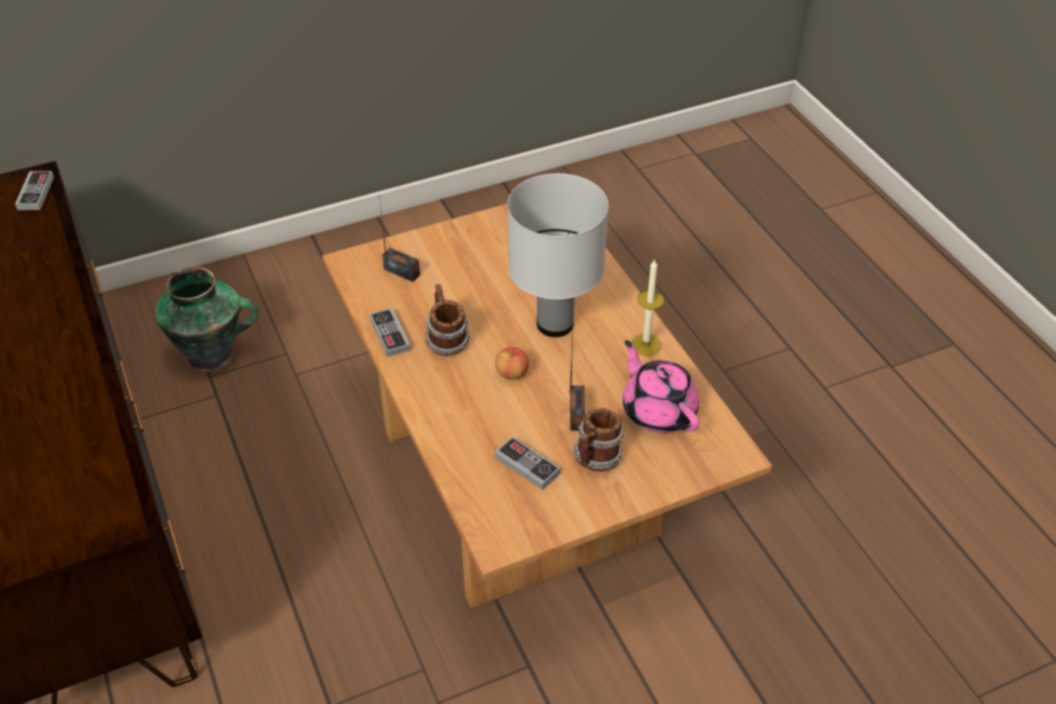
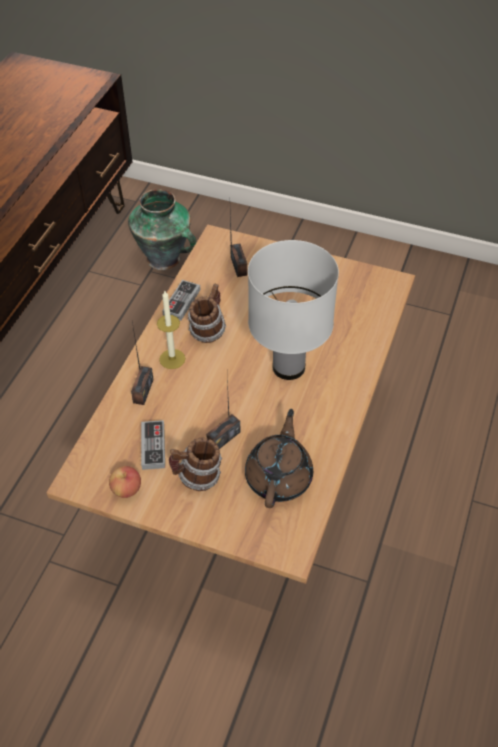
camera: 45 degrees right, 5 degrees up
game controller [15,171,54,210] -> none
apple [495,347,529,380] -> apple moved to [109,466,141,498]
pink teapot [623,340,699,433] -> brown teapot [245,409,313,508]
candle [631,259,664,356] -> candle moved to [157,291,185,369]
none -> radio [131,322,154,405]

